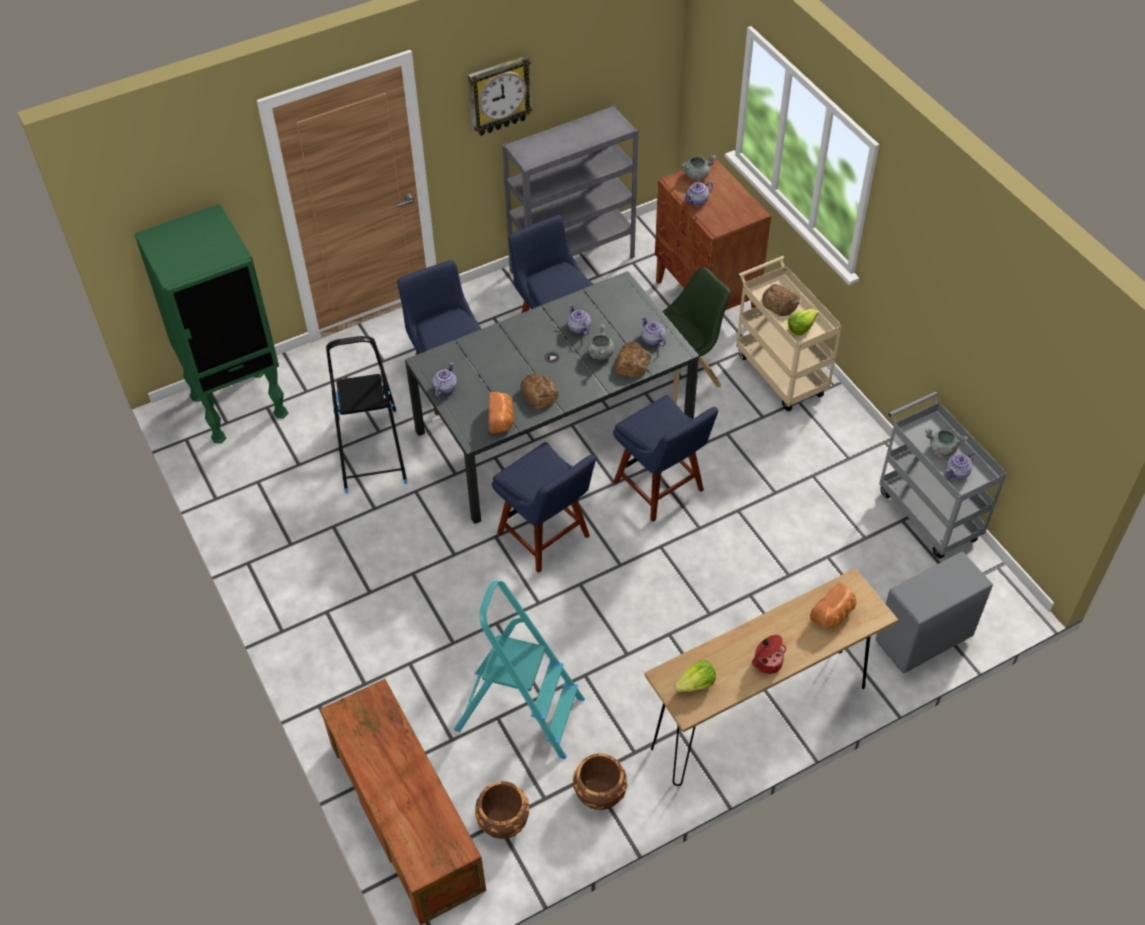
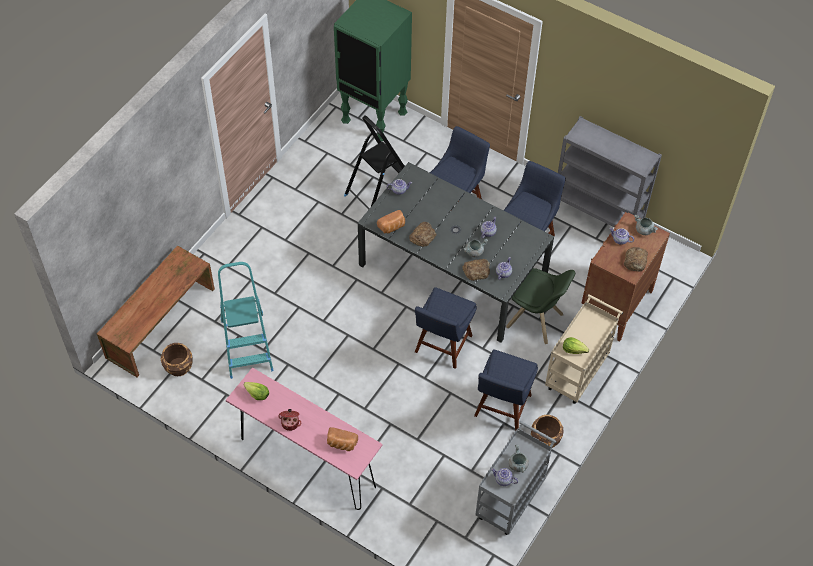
camera: 60 degrees right, 5 degrees up
wall clock [468,55,533,136] -> none
blue chair [492,442,596,573] -> blue chair moved to [474,350,538,430]
brown planter [573,753,627,810] -> brown planter moved to [531,415,564,448]
brown console table [644,568,898,786] -> pink console table [226,367,383,510]
bread [762,284,800,316] -> bread moved to [624,247,648,272]
grey nightstand [875,552,993,673] -> none

